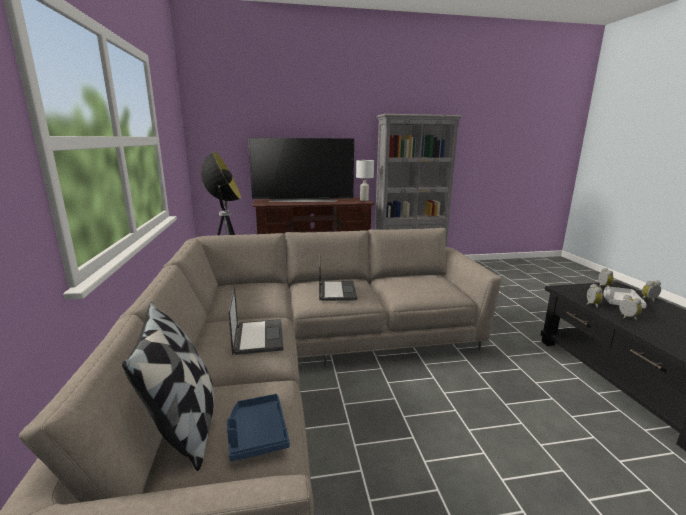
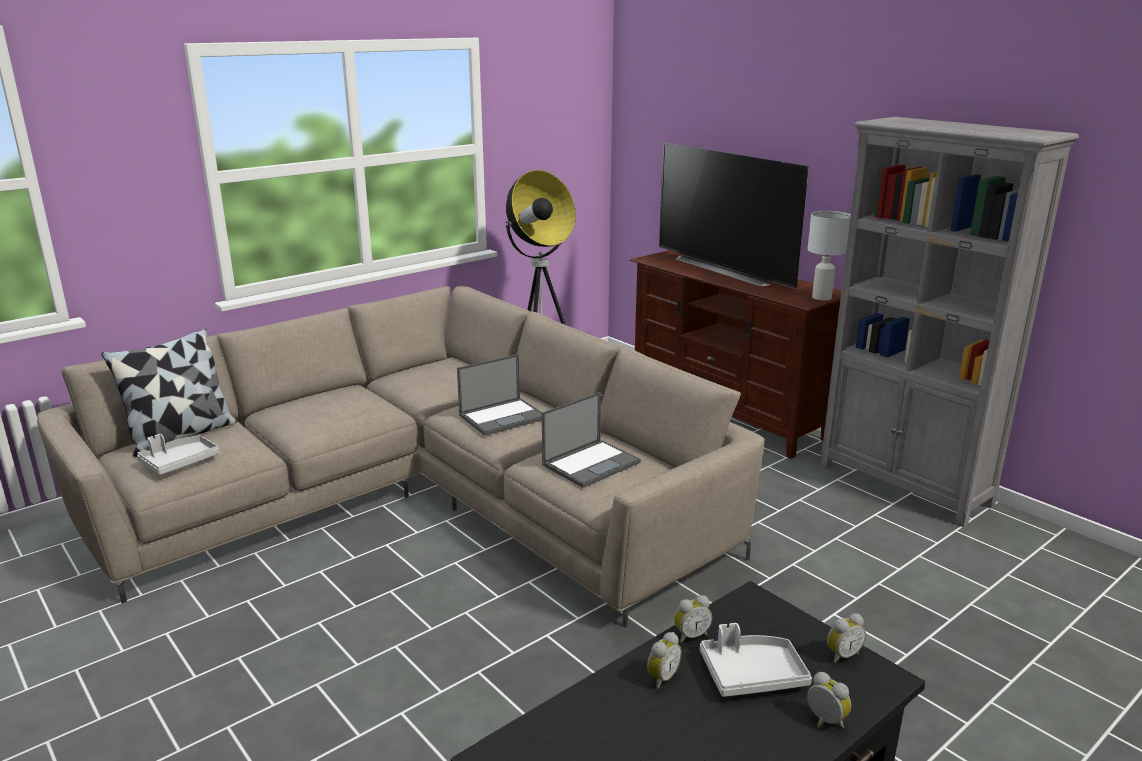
camera: 60 degrees right, 5 degrees up
blue tray [227,394,290,461] -> grey tray [137,434,220,475]
laptop [228,286,283,355] -> laptop moved to [542,392,641,488]

